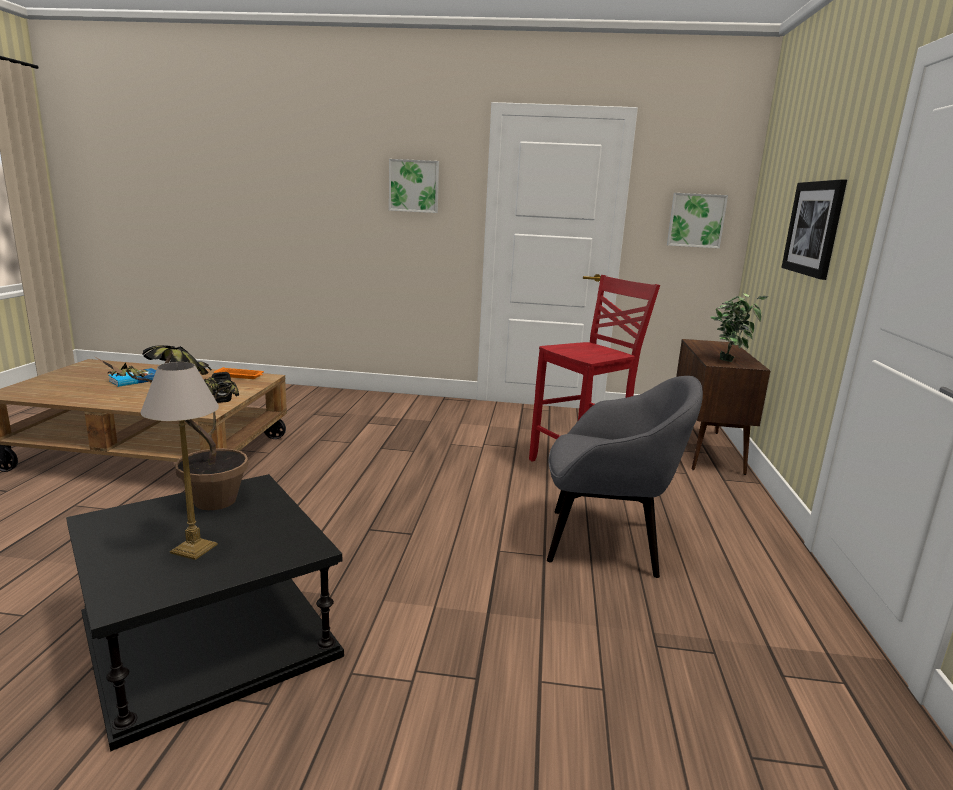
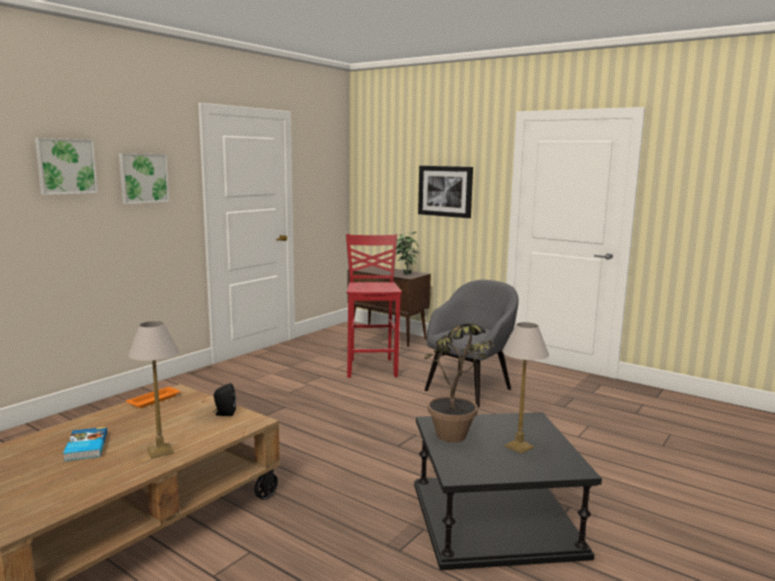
camera: 60 degrees left, 5 degrees down
picture [667,193,728,248] -> picture moved to [35,138,98,195]
none -> table lamp [128,321,179,459]

